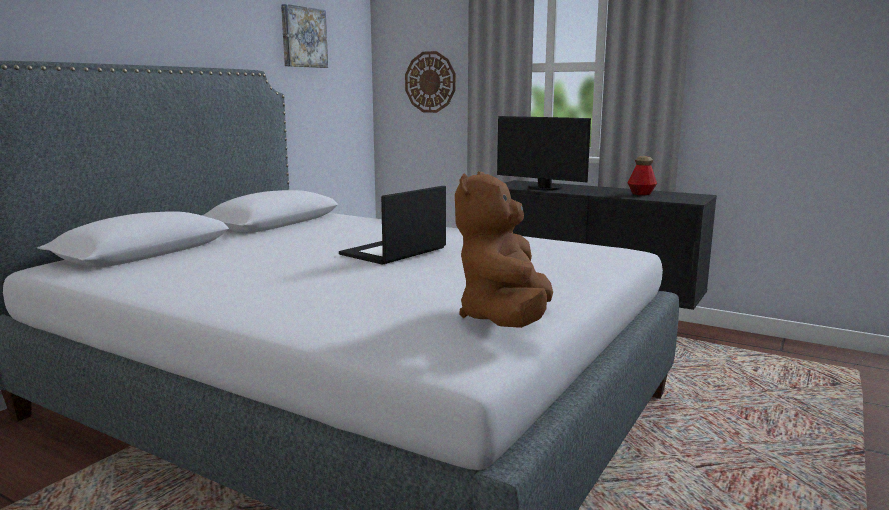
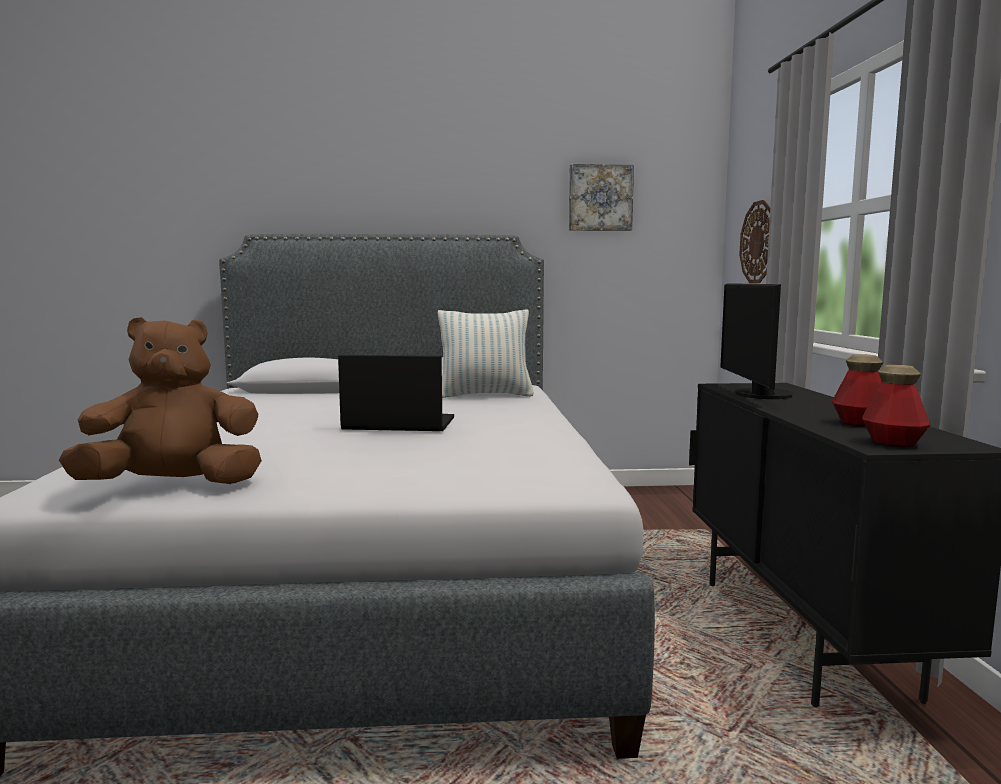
camera: 55 degrees right, 5 degrees down
none -> pillow [438,309,534,398]
none -> bottle [862,364,930,447]

